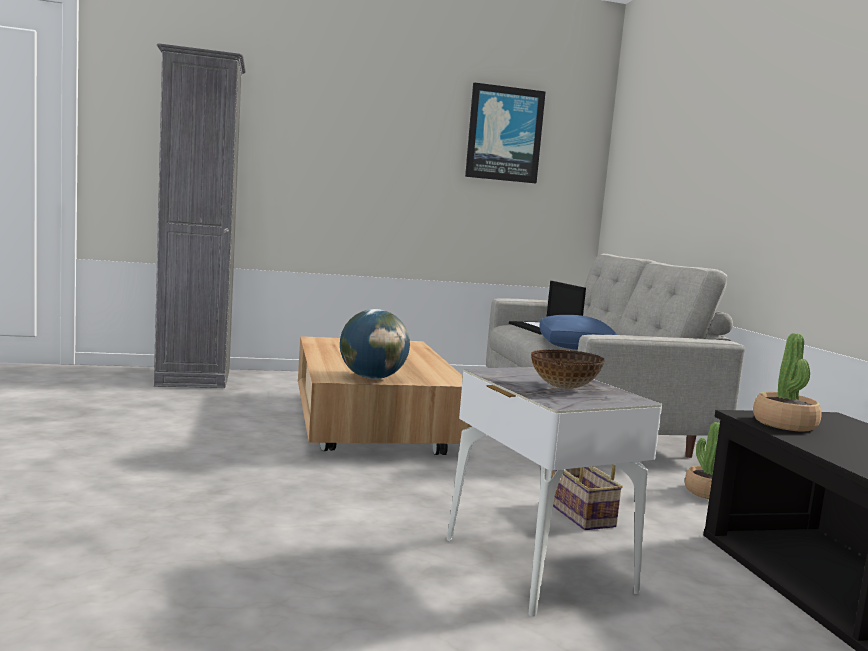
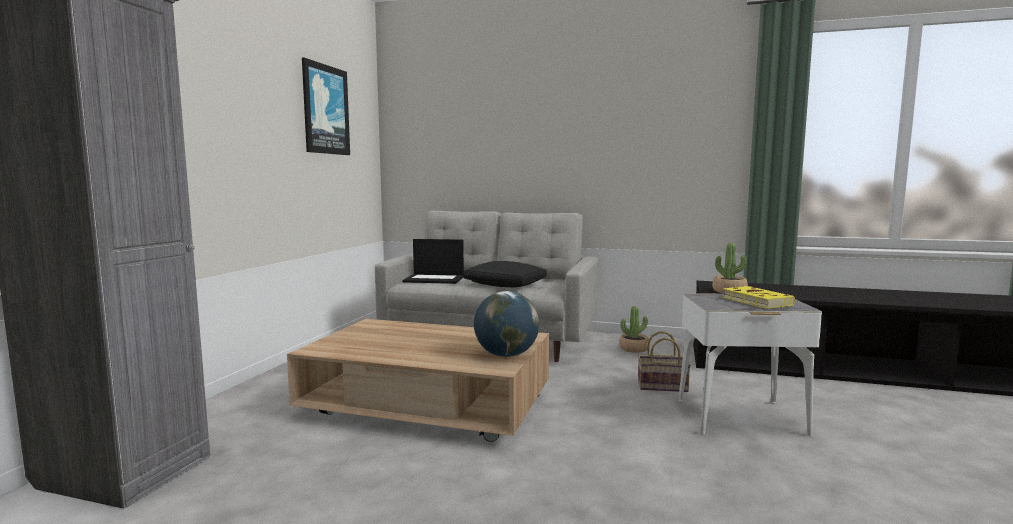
camera: 60 degrees left, 0 degrees up
bowl [531,350,604,389] -> yellow book [722,286,795,309]
blue pillow [539,315,617,350] -> black pillow [463,261,547,287]

